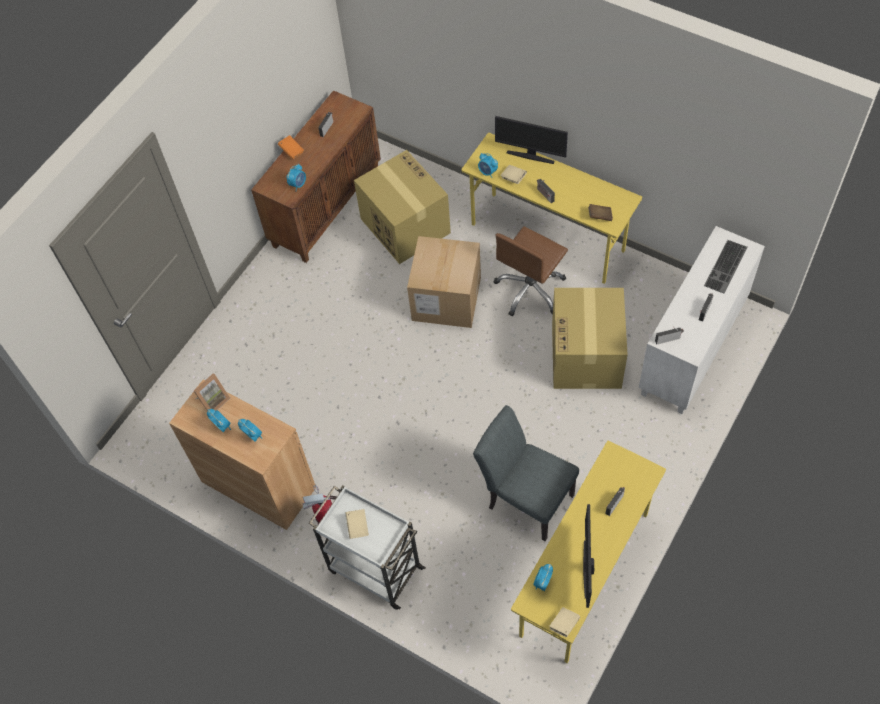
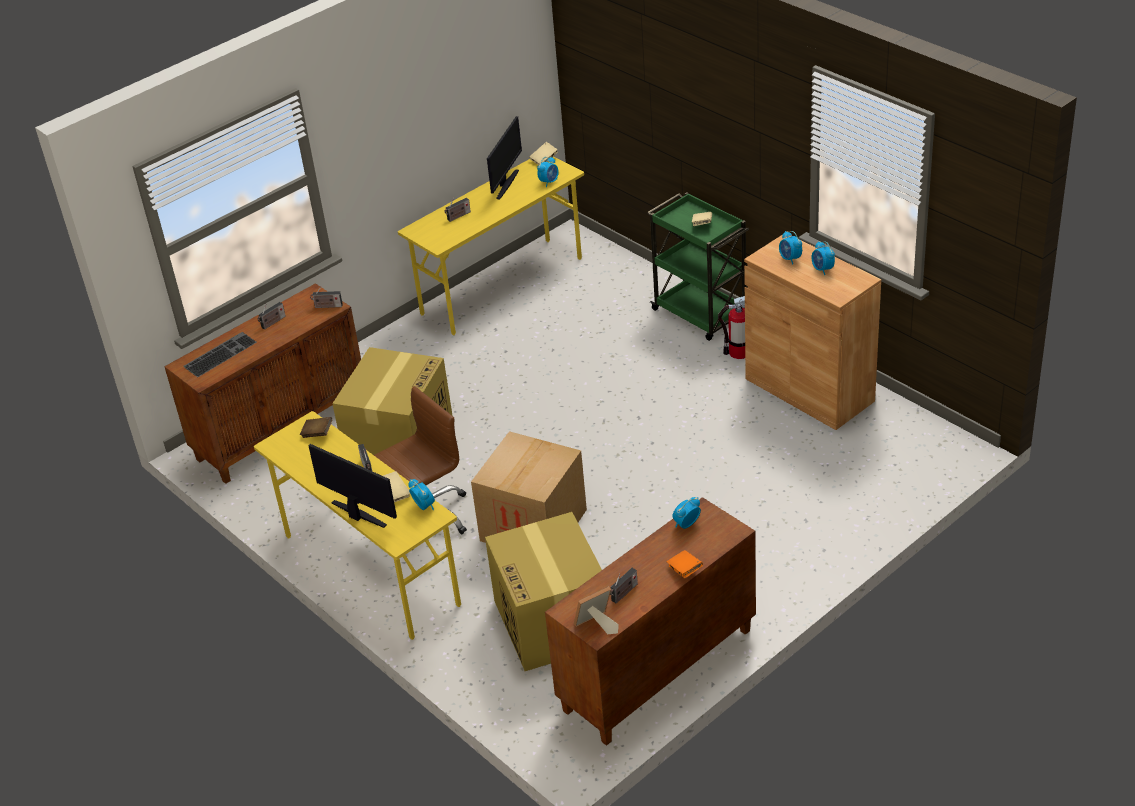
camera: 165 degrees left, 20 degrees down
picture frame [194,373,230,411] -> picture frame moved to [574,586,619,634]
white cart [309,485,426,610] -> green cart [647,192,749,341]
grey chair [473,405,579,541] -> none
white cabinet [639,226,765,414] -> brown cabinet [164,283,361,484]

